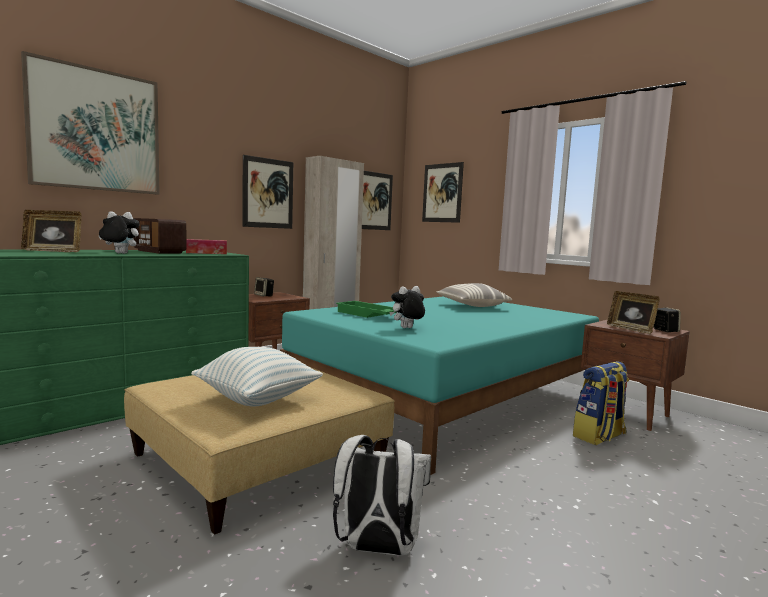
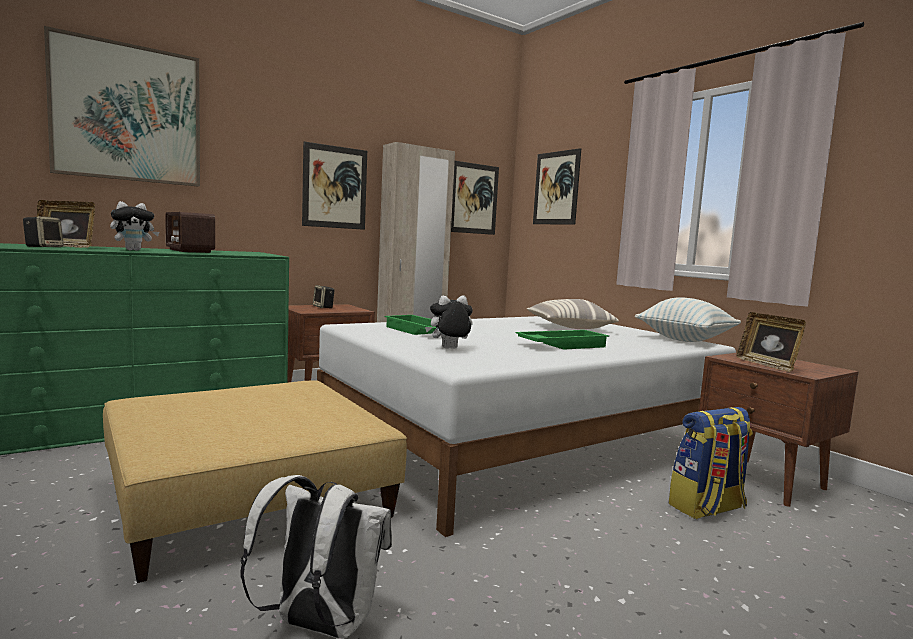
camera: 10 degrees right, 0 degrees up
plush toy [99,211,140,254] -> plush toy turned 135 degrees clockwise [110,201,159,251]
tissue box [186,239,227,254] -> none
pillow [191,347,323,406] -> pillow moved to [635,297,741,342]
turquoise bed [280,296,599,475] -> white bed [317,316,736,537]
speaker [653,307,681,332] -> speaker moved to [23,216,63,247]
none -> green tray [515,330,609,350]

